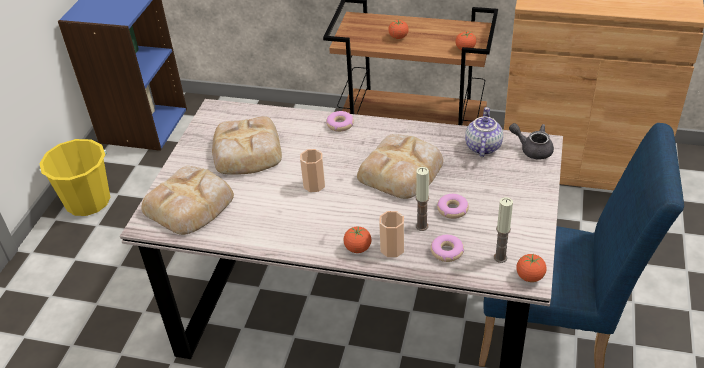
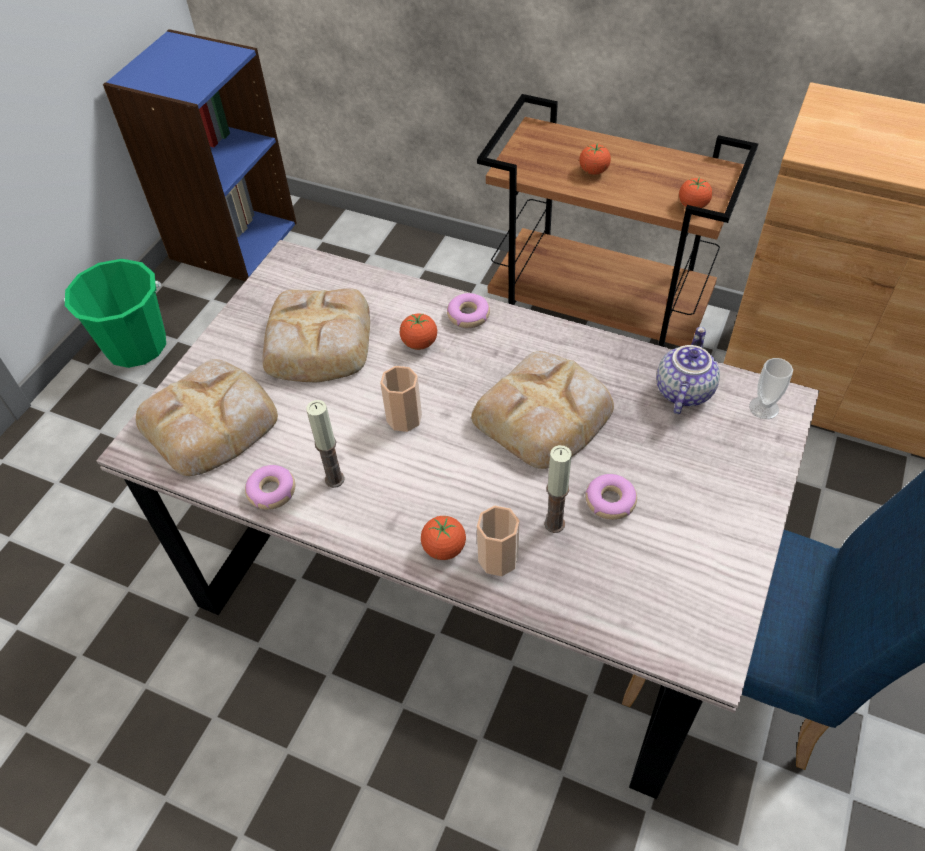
camera: 10 degrees right, 10 degrees up
yellow bucket [39,139,111,216] -> green bucket [64,259,166,368]
donut [431,235,464,262] -> donut moved to [245,465,295,510]
candle [494,197,513,263] -> candle moved to [306,400,345,488]
grey teapot [509,123,554,159] -> cup [749,358,793,419]
tomato [516,254,546,282] -> tomato moved to [400,314,437,350]

